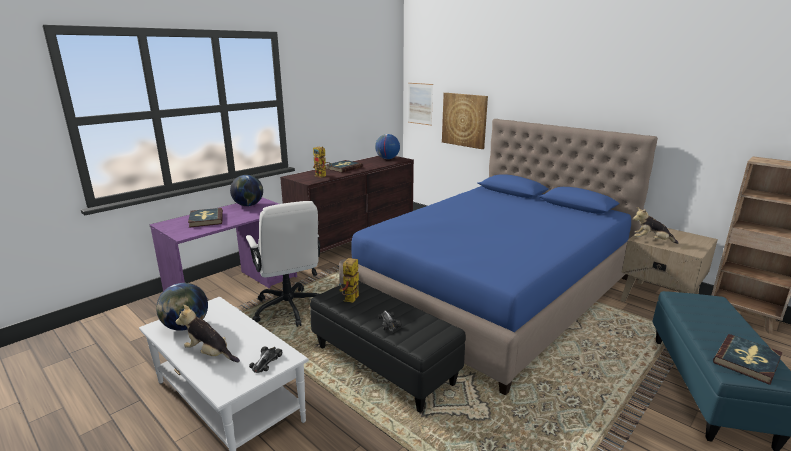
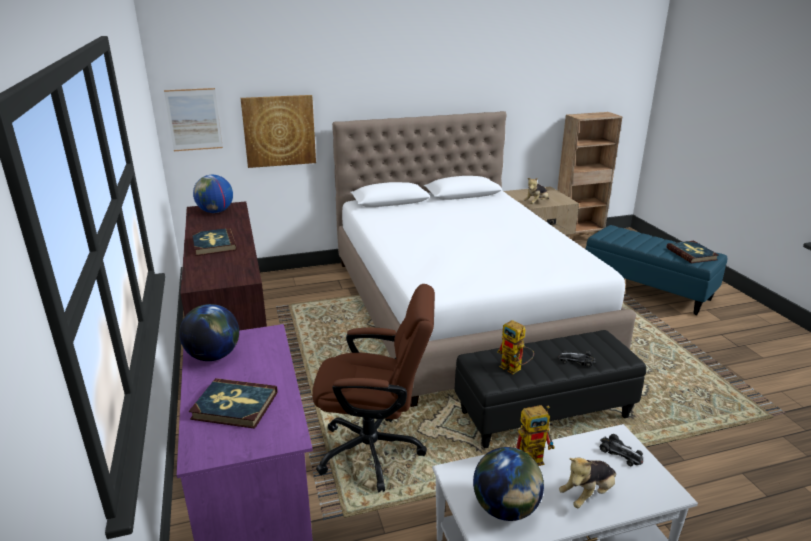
camera: 60 degrees left, 5 degrees up
white office chair [246,201,320,327] -> brown office chair [312,284,435,493]
toy robot [313,147,332,178] -> toy robot moved to [516,405,555,466]
blue bed [339,119,658,396] -> white bed [332,111,636,407]

